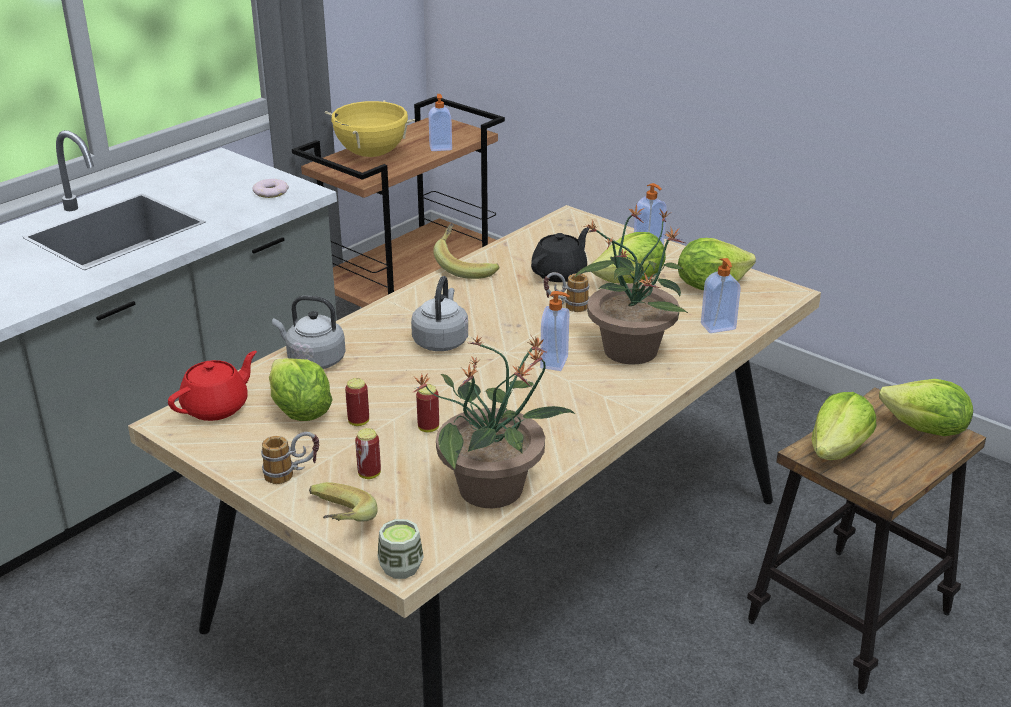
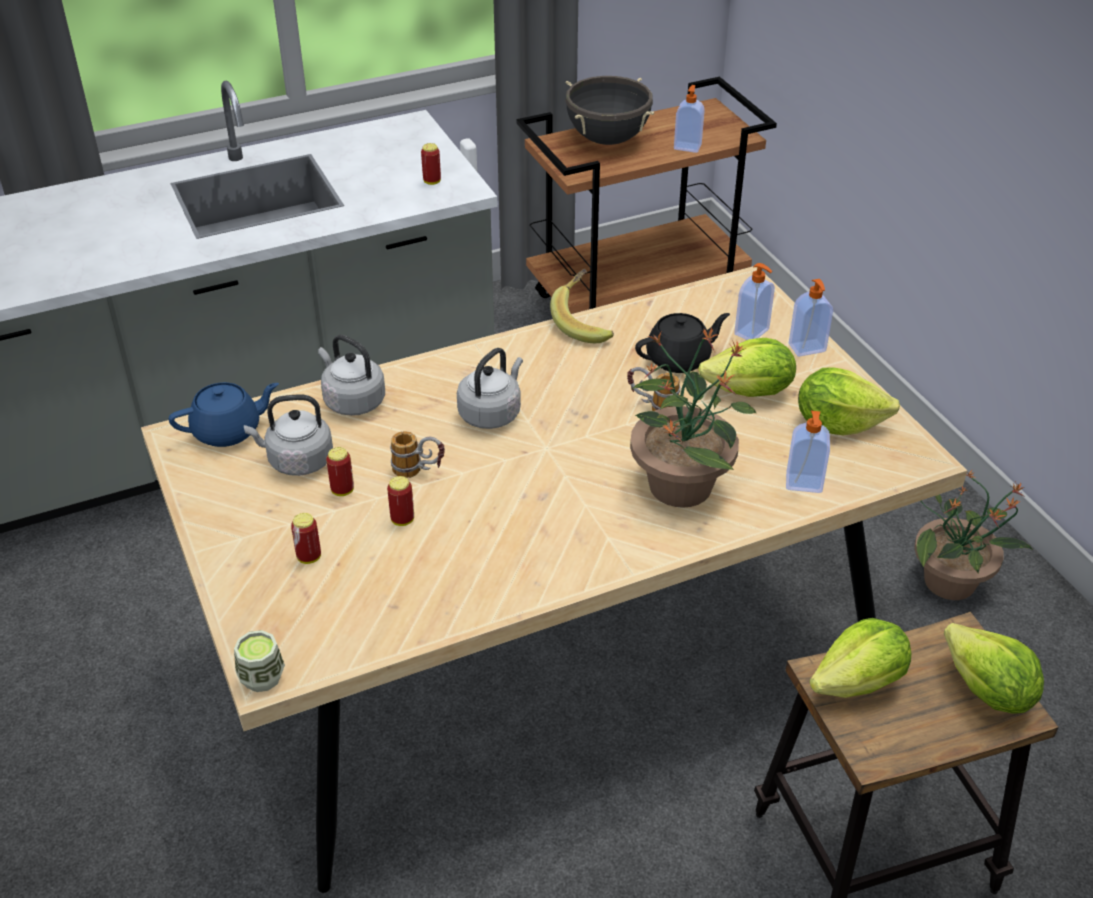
camera: 25 degrees right, 10 degrees up
red teapot [168,351,257,421] -> blue teapot [169,382,279,447]
donut [252,179,289,198] -> can [421,143,441,185]
mug [261,432,319,484] -> mug moved to [390,431,445,478]
lettuce [269,358,333,421] -> grey kettle [244,395,333,476]
banana [309,482,378,522] -> none
yellow cooking pot [325,100,415,157] -> black cooking pot [565,76,654,145]
potted plant [414,334,575,508] -> potted plant moved to [915,470,1033,600]
soap dispenser [540,291,569,371] -> soap dispenser moved to [734,263,775,340]

